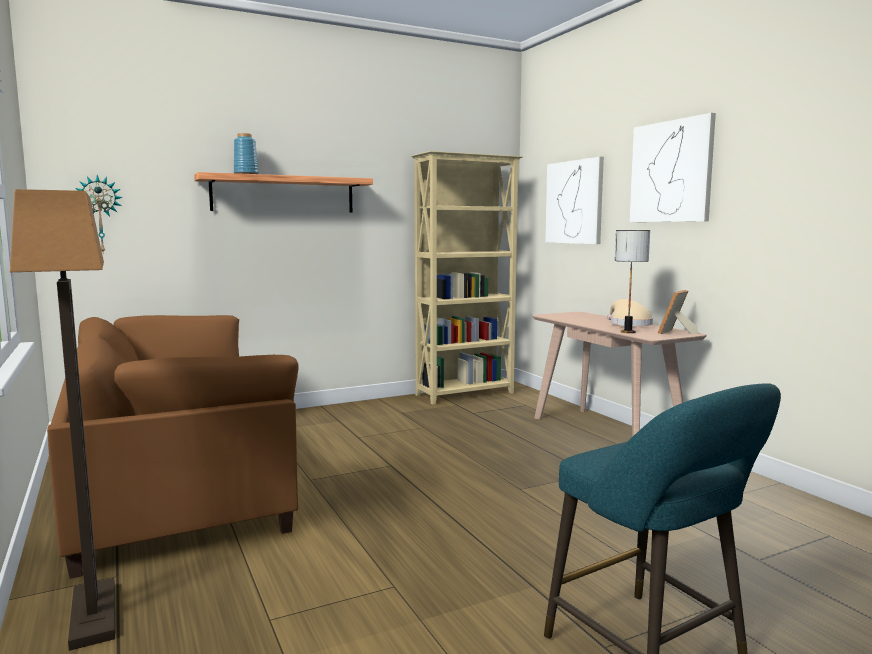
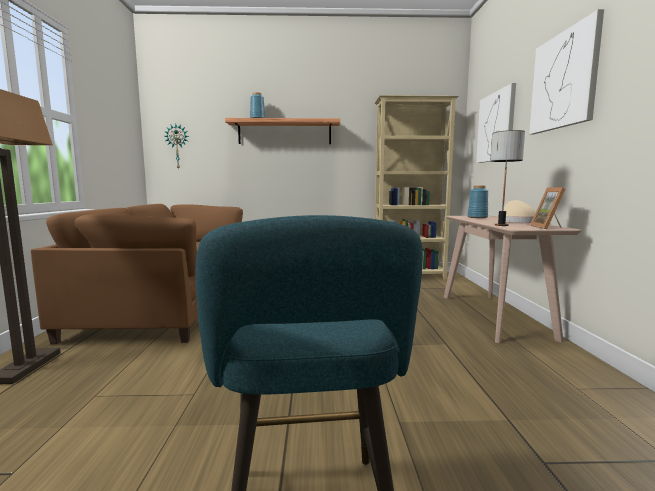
camera: 25 degrees right, 0 degrees up
picture frame [658,290,698,334] -> picture frame turned 60 degrees counterclockwise [530,188,565,229]
none -> blue vase [467,186,488,218]

